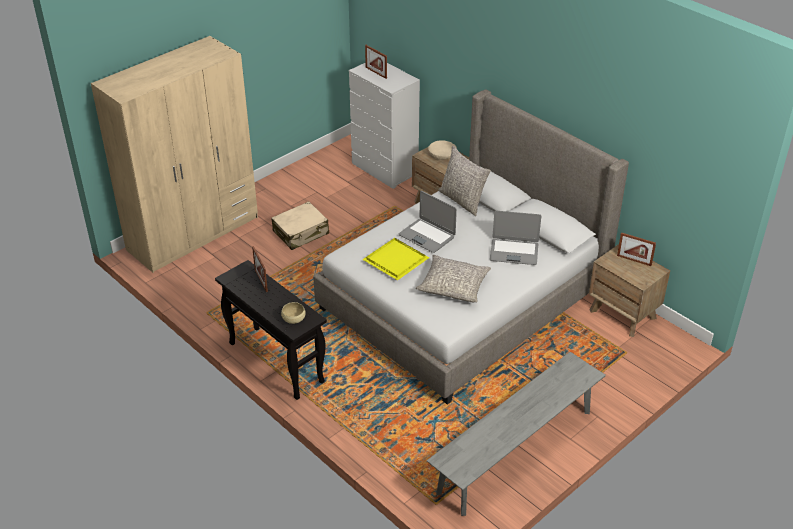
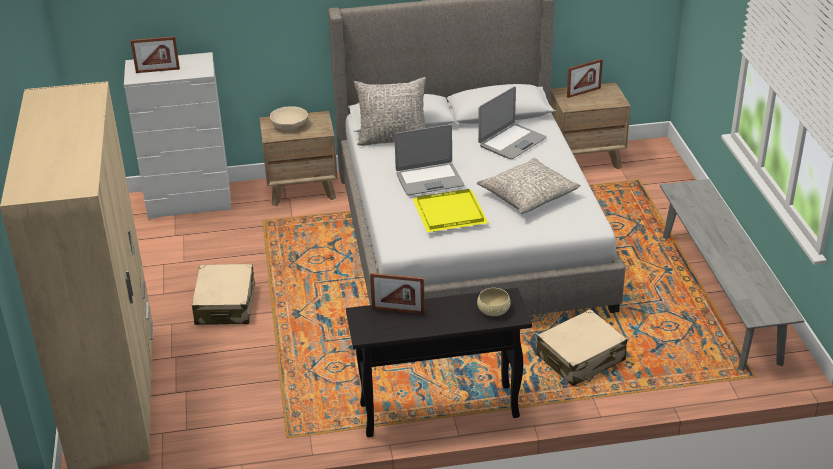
camera: 55 degrees left, 5 degrees down
none -> beige suitcase [536,309,627,386]

